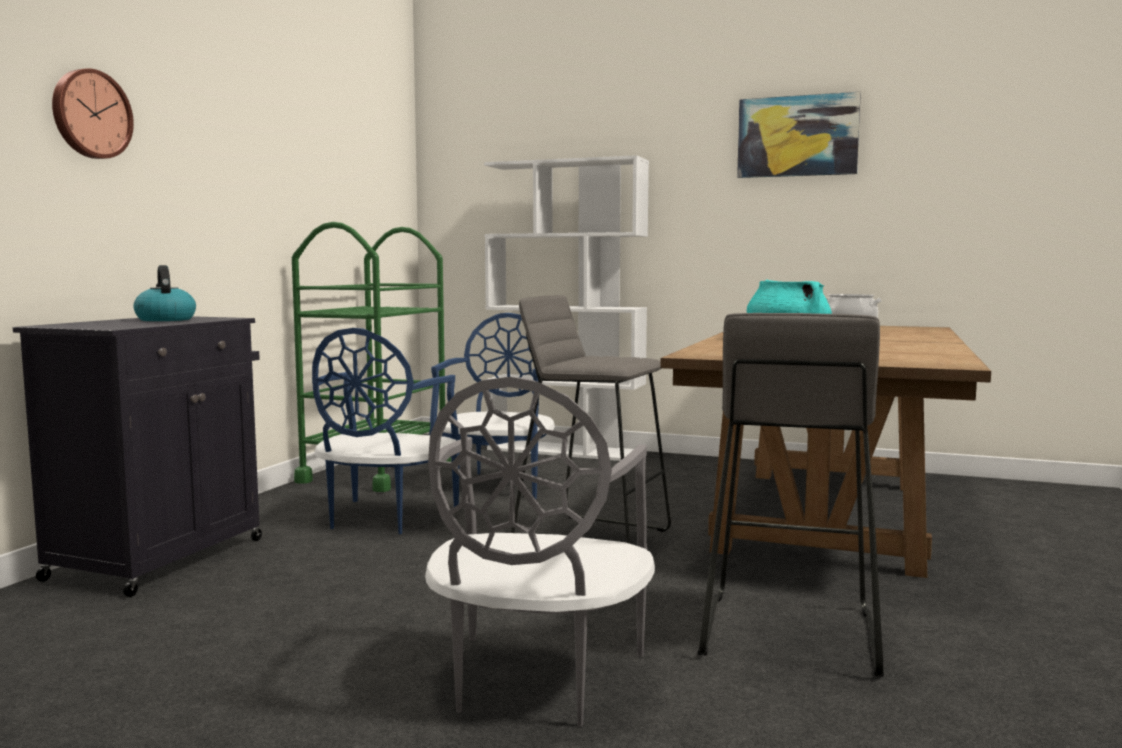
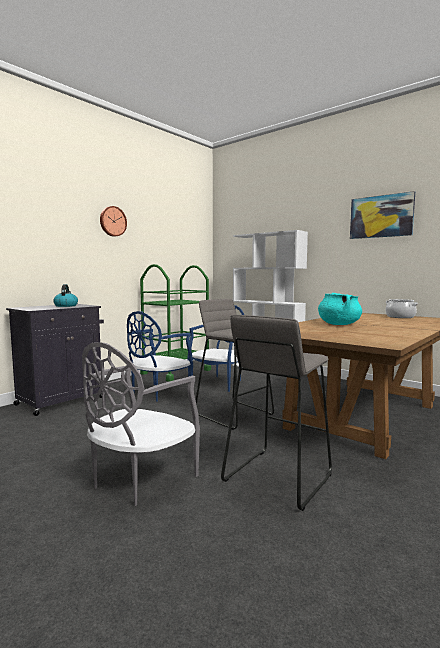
camera: 20 degrees right, 0 degrees up
wall clock [52,68,134,159] -> wall clock moved to [100,206,127,237]

